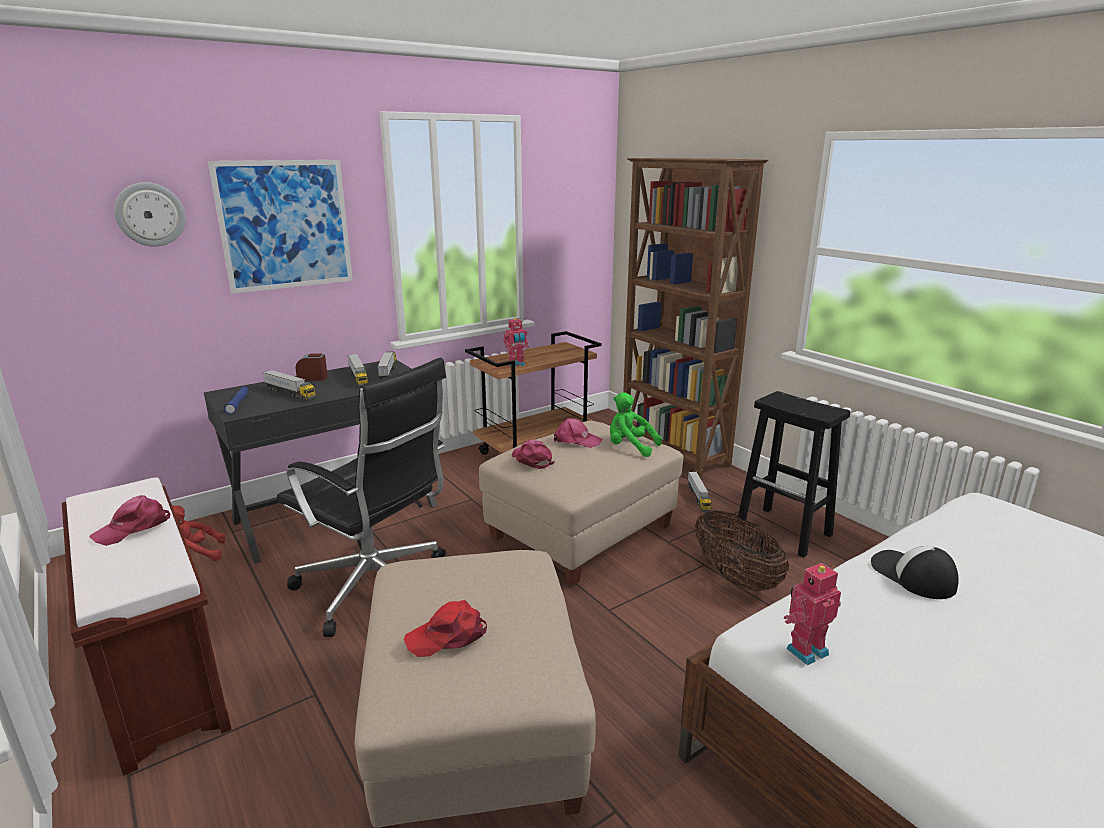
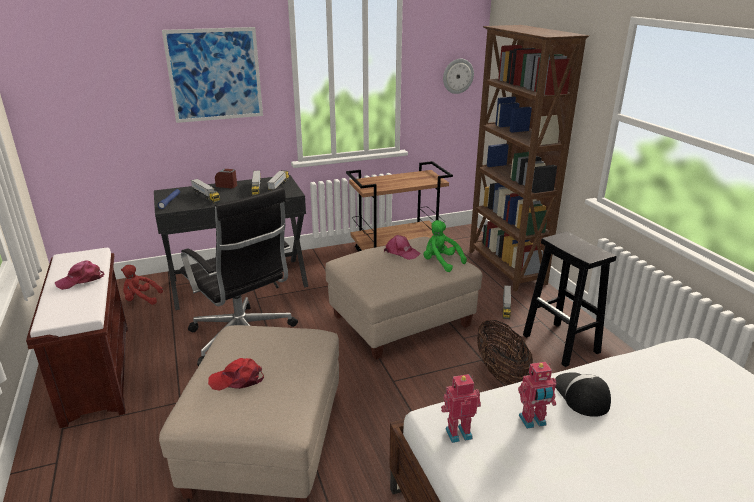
camera: 15 degrees right, 5 degrees up
wall clock [114,182,186,247] -> wall clock moved to [443,59,474,94]
toy robot [503,318,529,367] -> toy robot moved to [518,362,556,429]
pink cap [512,439,555,469] -> none

